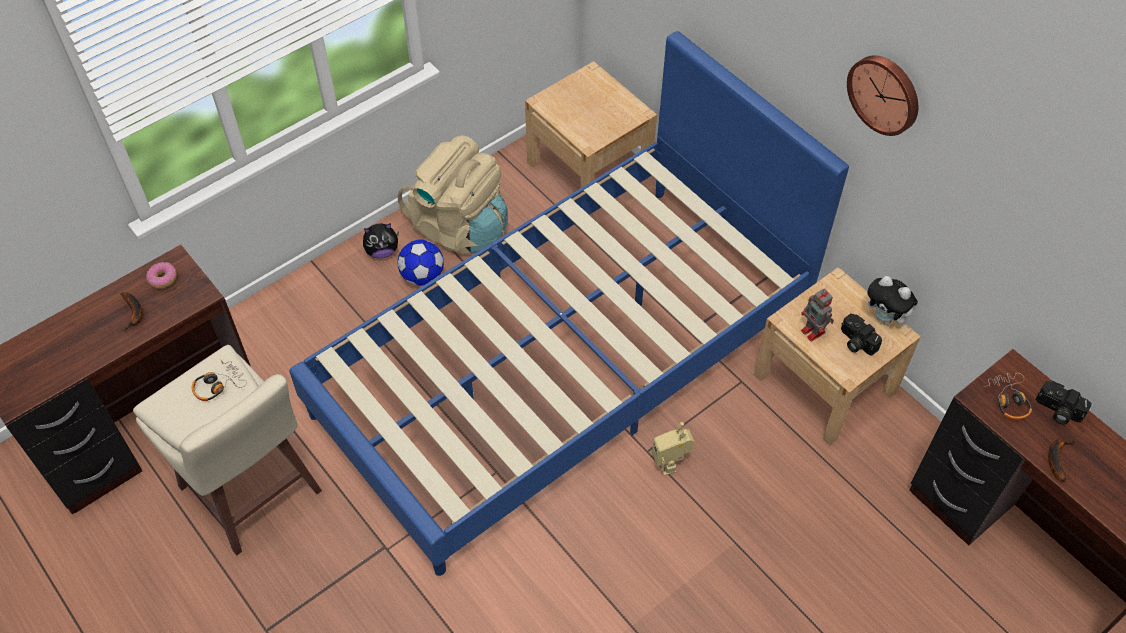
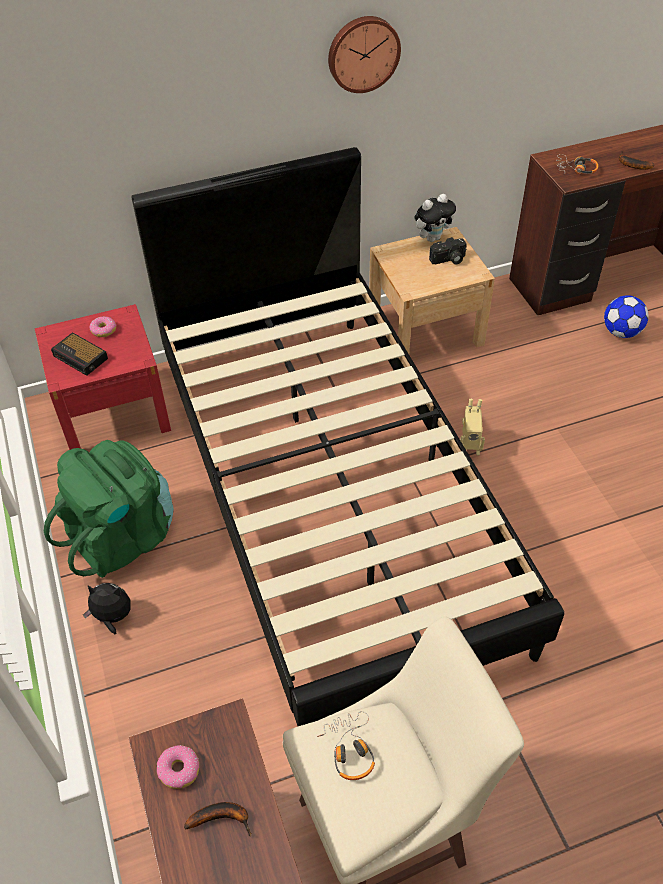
camera: 70 degrees left, 5 degrees down
blue bed [289,31,849,576] -> black bed [132,147,564,726]
plush toy [363,223,399,259] -> plush toy turned 90 degrees counterclockwise [83,583,131,634]
beige backpack [398,135,508,254] -> green backpack [44,440,174,578]
football [398,240,444,286] -> football moved to [604,295,648,338]
beige nightstand [525,61,657,215] -> red nightstand [35,304,171,450]
toy robot [801,289,834,341] -> none
camera [1035,381,1092,424] -> none
none -> alarm clock [51,332,108,376]
none -> donut [90,316,116,337]

